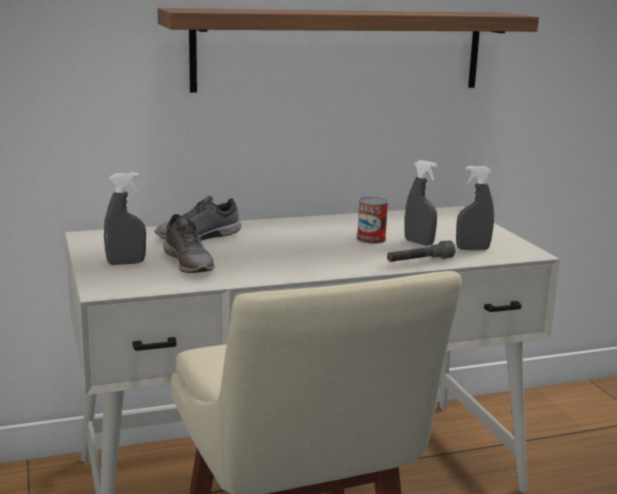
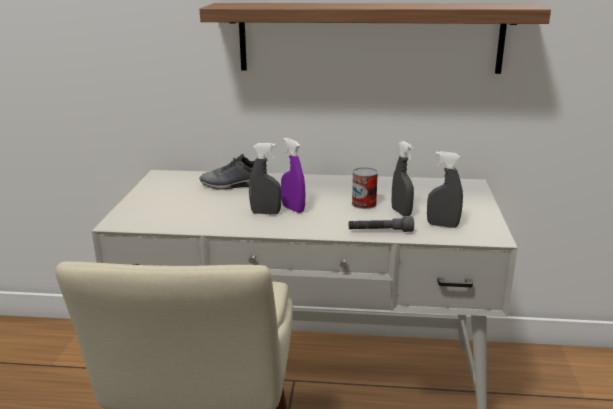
camera: 25 degrees right, 5 degrees up
grey spray bottle [104,172,146,265] -> grey spray bottle moved to [249,143,281,215]
grey shoe [163,214,215,273] -> none
none -> purple spray bottle [281,138,305,213]

